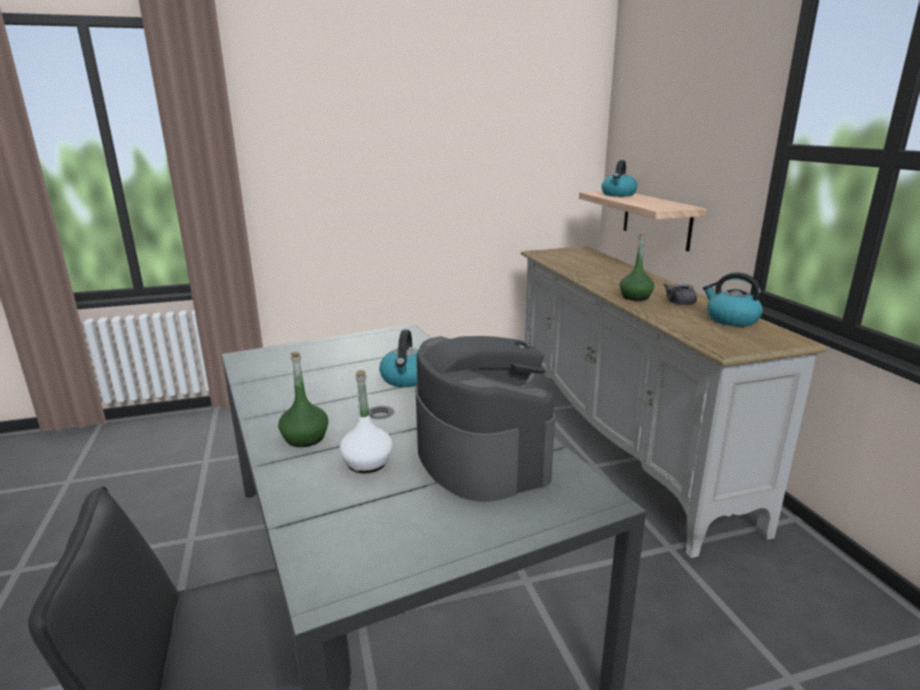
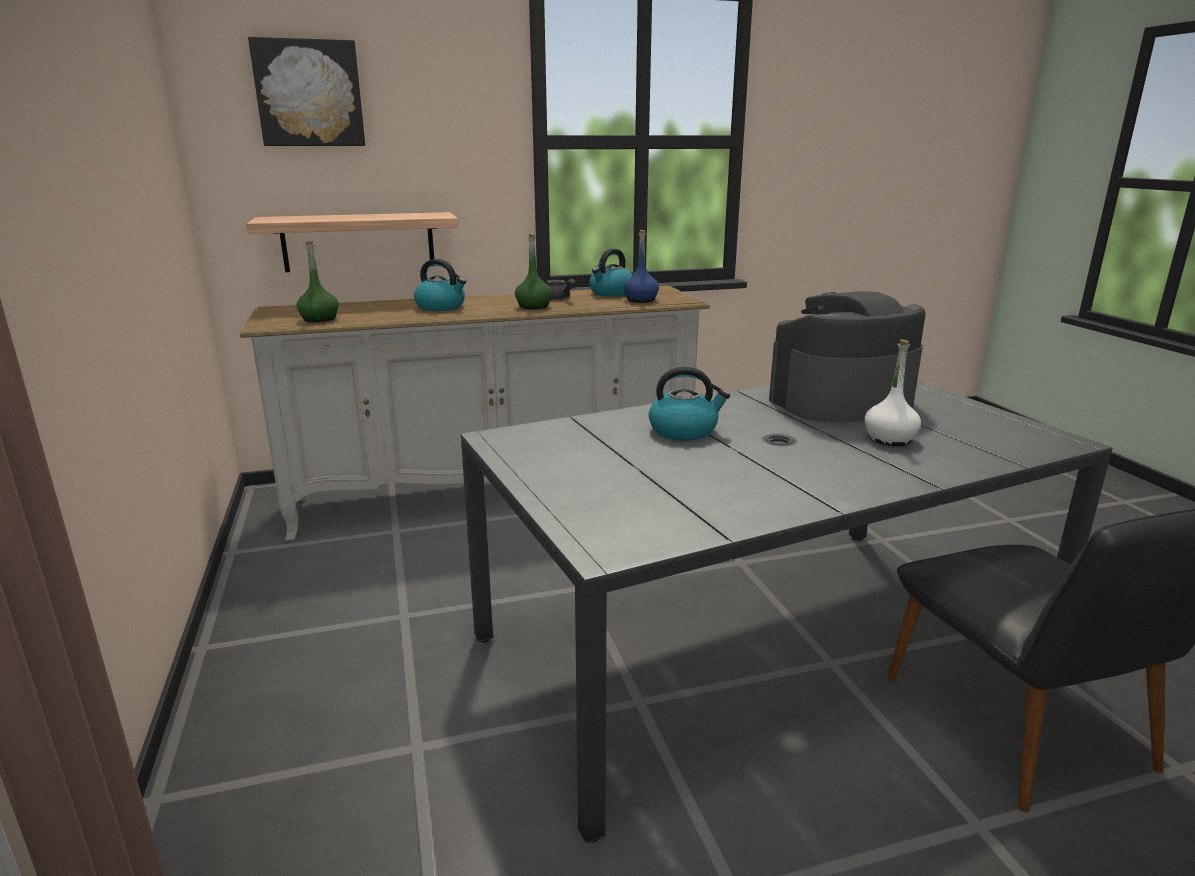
camera: 90 degrees left, 0 degrees up
green bottle [278,352,328,447] -> green bottle moved to [296,241,339,322]
kettle [601,160,638,197] -> kettle moved to [414,259,466,311]
none -> picture [248,37,365,146]
none -> blue bottle [623,230,659,303]

